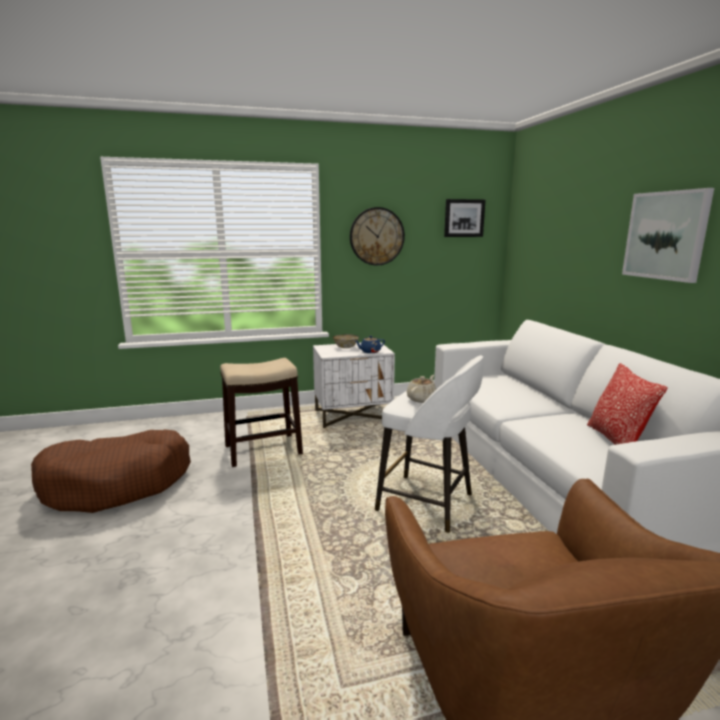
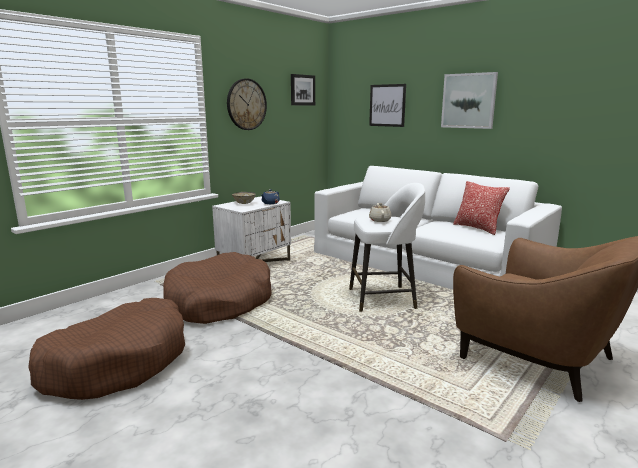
camera: 35 degrees left, 0 degrees up
stool [220,358,303,467] -> brown dog bed [163,252,272,324]
none -> picture [369,84,406,127]

